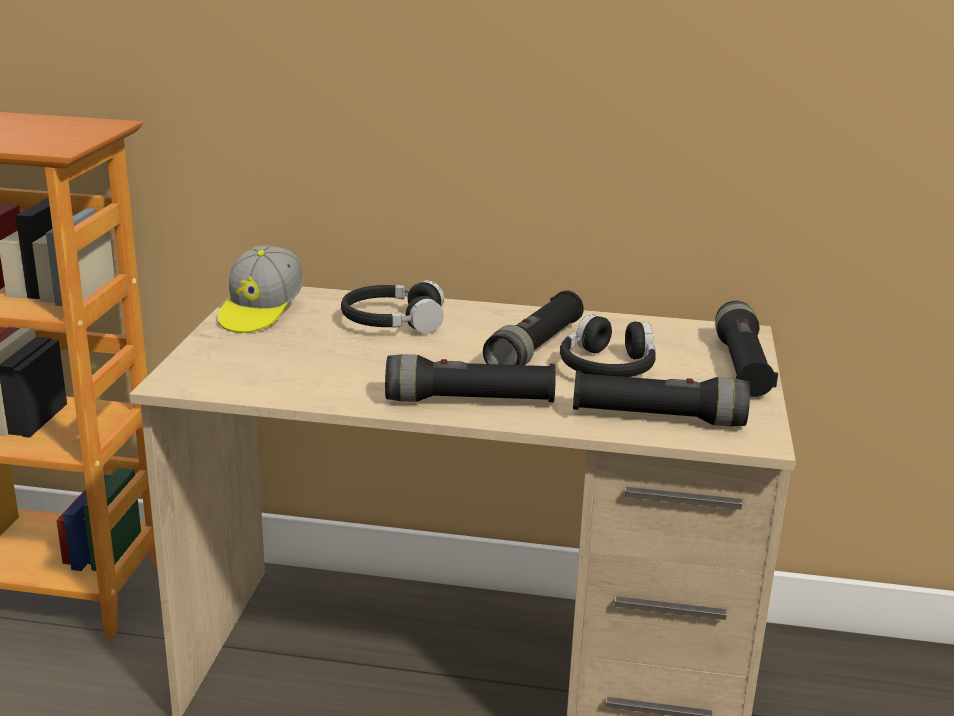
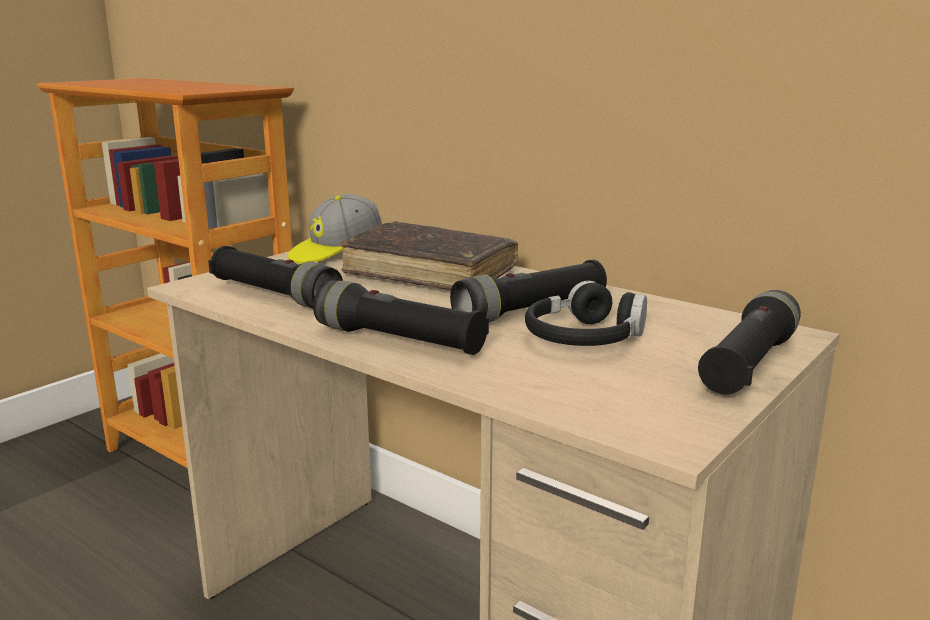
camera: 30 degrees right, 5 degrees down
black headphones [341,280,444,334] -> brown book [341,221,518,290]
black flashlight [573,370,750,427] -> black flashlight moved to [208,246,343,309]

